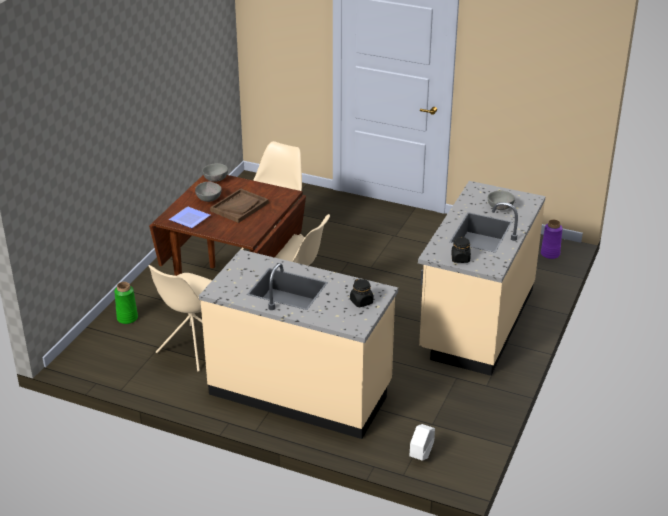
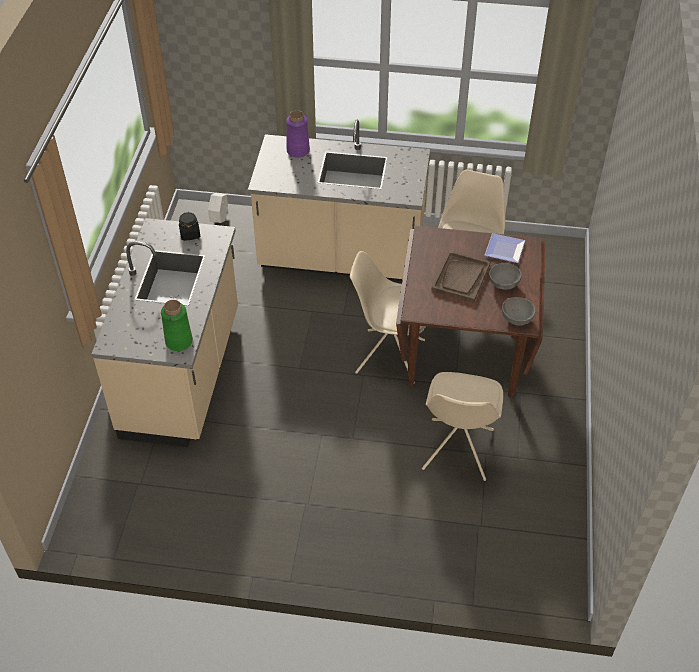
camera: 165 degrees right, 15 degrees up
green vase [114,282,138,324] -> green vase moved to [161,300,193,351]
black jar [350,278,373,307] -> none
grey bowl [488,191,515,210] -> none
purple vase [541,220,563,259] -> purple vase moved to [286,110,310,158]

